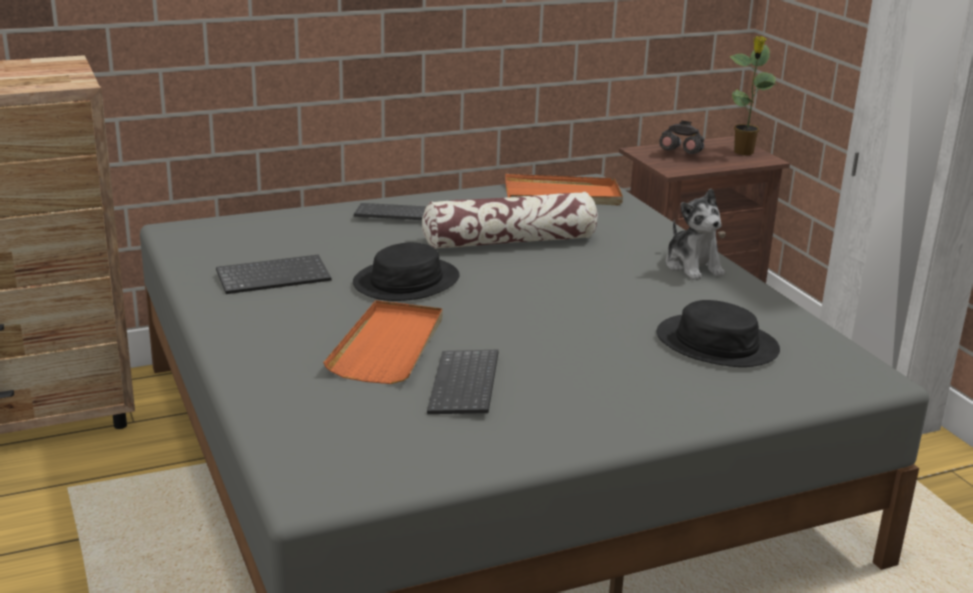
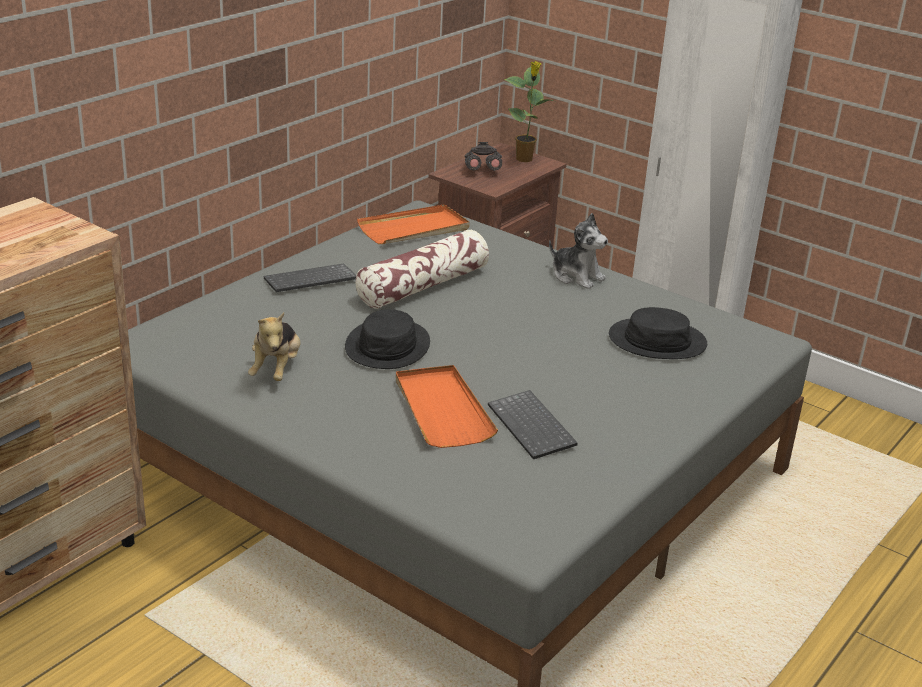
camera: 30 degrees left, 5 degrees up
keyboard [216,255,331,294] -> plush toy [248,313,300,381]

